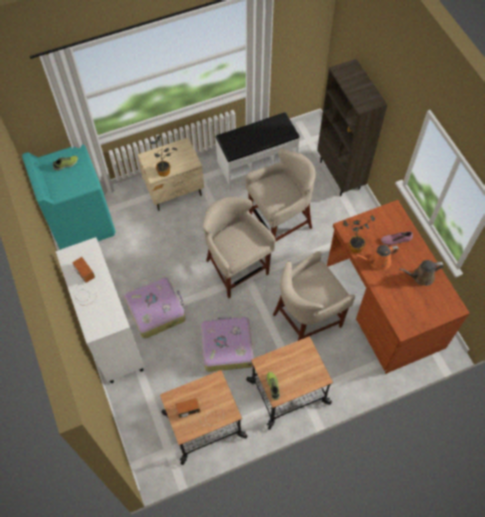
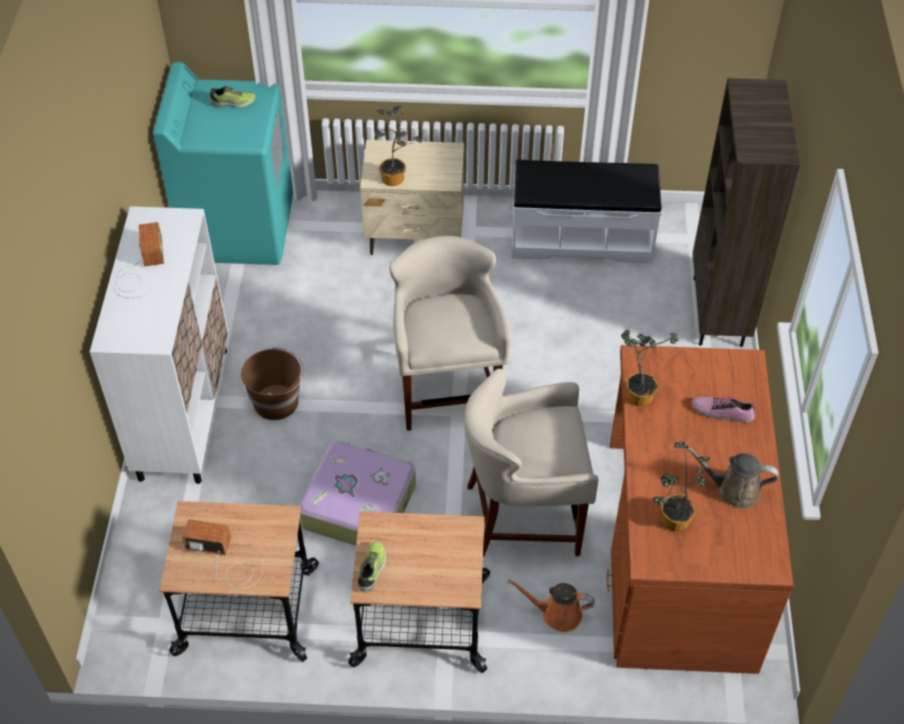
camera: 25 degrees right, 10 degrees down
suitcase [125,277,186,339] -> brown bucket [241,348,303,420]
beige stool [246,149,316,242] -> none
orange watering can [355,245,399,270] -> orange watering can moved to [508,580,595,632]
none -> potted plant [653,442,710,532]

